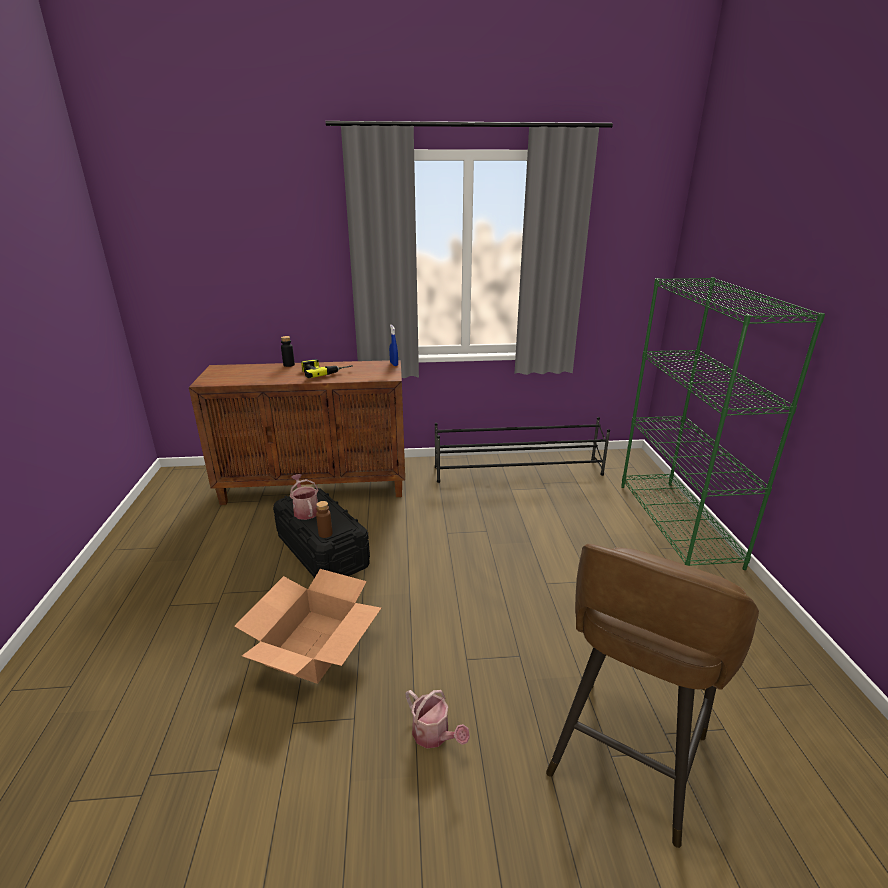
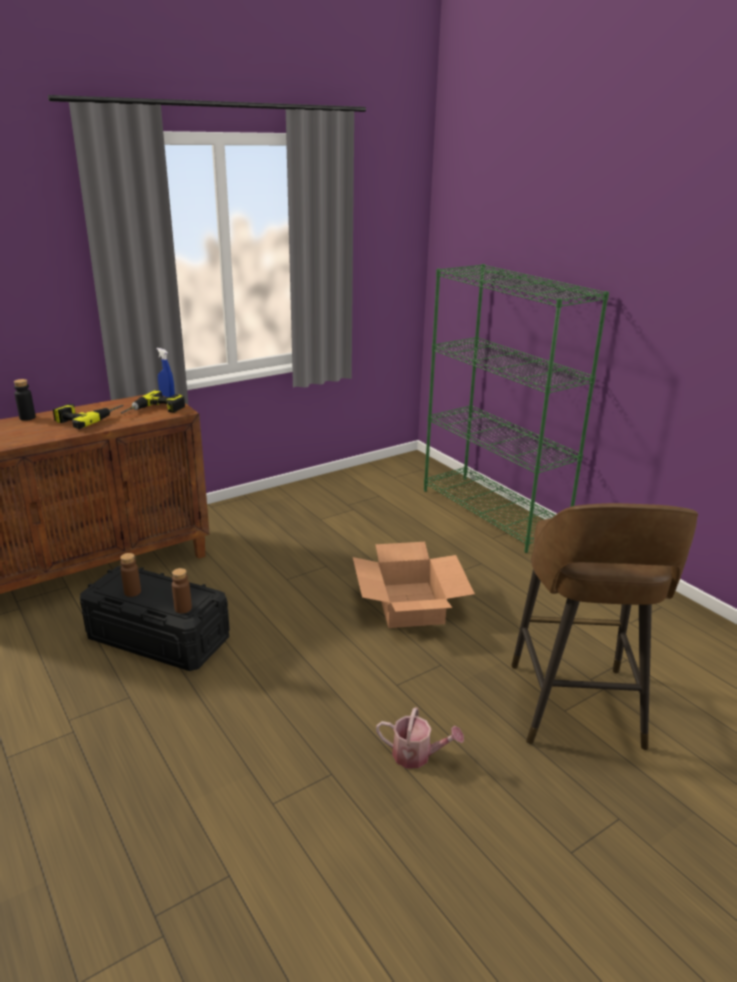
camera: 30 degrees left, 0 degrees up
cardboard box [234,569,381,684] -> cardboard box moved to [353,542,475,628]
watering can [290,474,318,520] -> brown bottle [120,553,141,597]
black shoe rack [435,417,610,483] -> none
none -> power drill [121,390,185,414]

